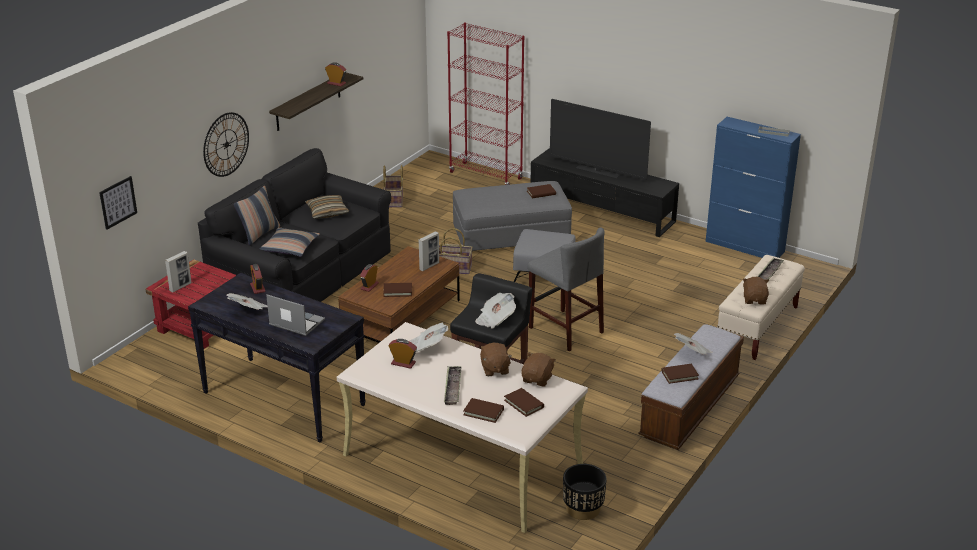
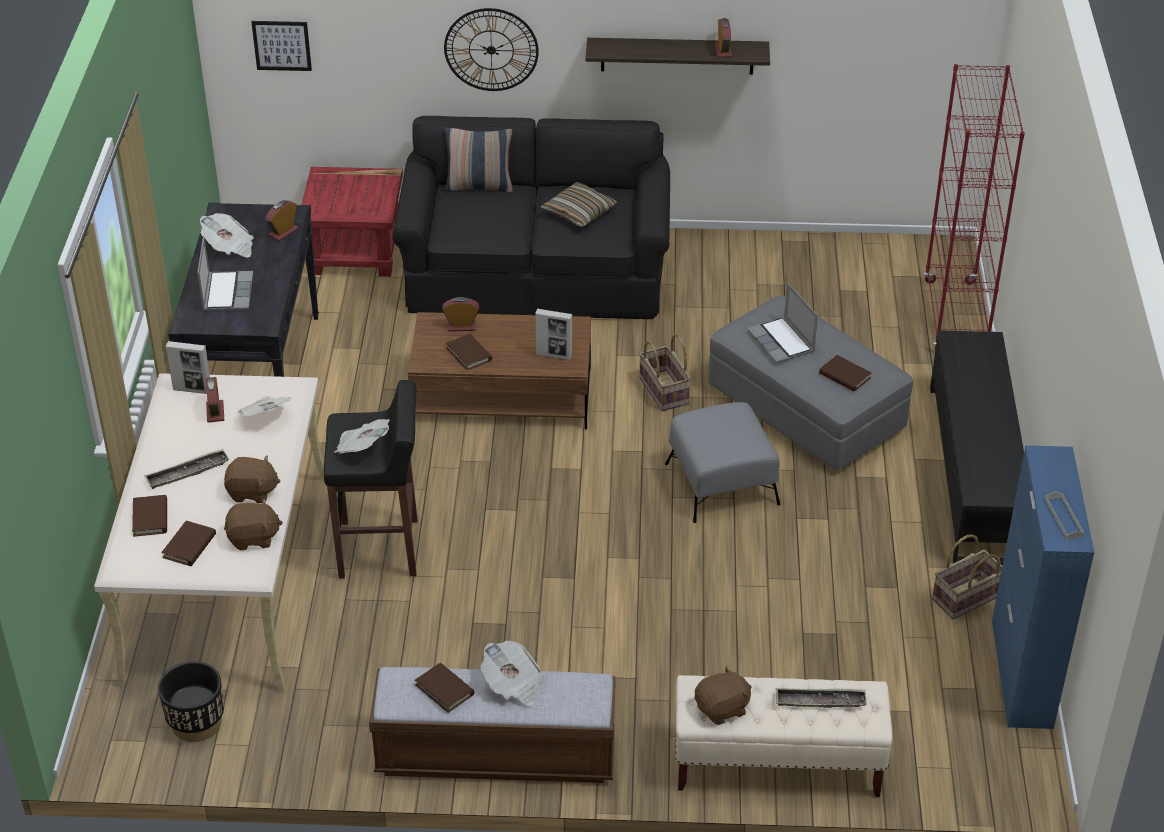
camera: 60 degrees right, 10 degrees up
picture frame [165,251,192,293] -> picture frame moved to [166,341,210,394]
pillow [260,227,320,257] -> none
basket [383,165,403,207] -> basket moved to [932,534,1002,619]
brown plush toy [480,343,512,376] -> brown plush toy turned 135 degrees counterclockwise [224,455,280,503]
grey stool [528,228,605,352] -> none
television [550,99,651,180] -> none
none -> laptop [747,283,818,364]

